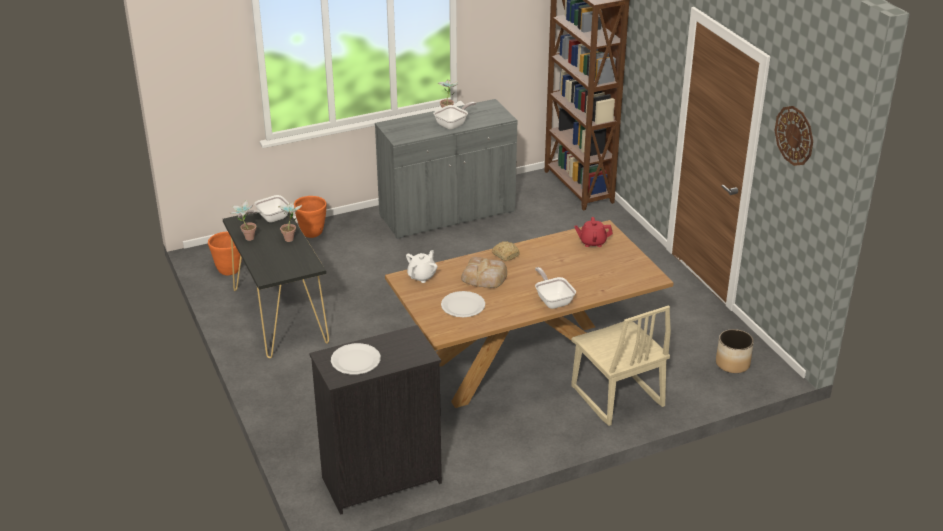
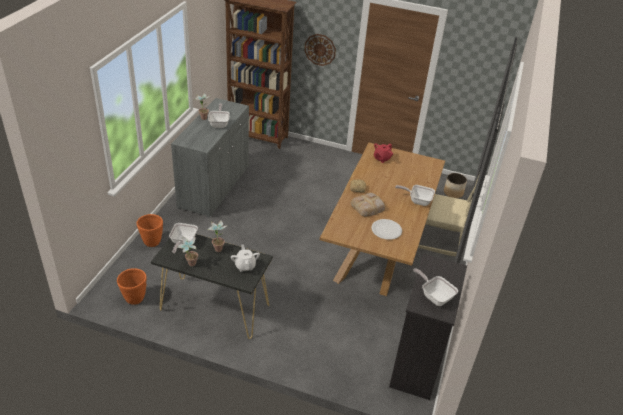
camera: 50 degrees left, 5 degrees up
white plate [331,343,381,375] -> frying pan [413,268,458,306]
white teapot [406,250,438,283] -> white teapot moved to [231,245,260,272]
wall clock [775,106,813,166] -> wall clock moved to [304,34,336,66]

